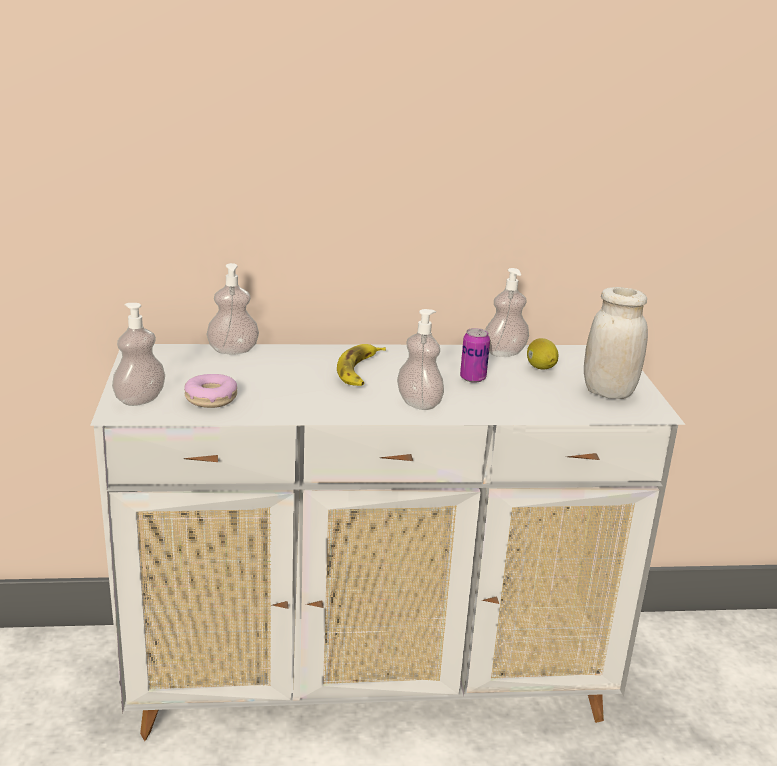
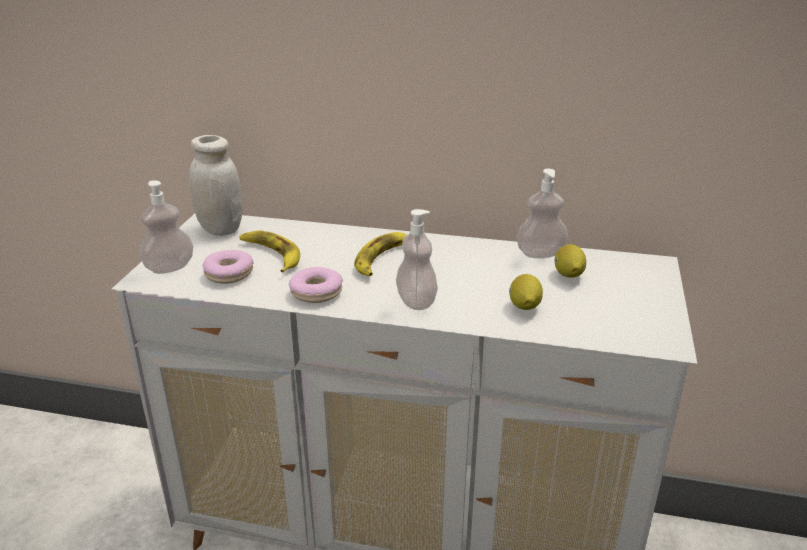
camera: 20 degrees right, 5 degrees up
soap dispenser [206,263,259,355] -> none
can [460,328,490,383] -> none
white jar [584,287,648,399] -> white jar moved to [189,135,243,236]
none -> banana [239,231,300,272]
none -> donut [289,267,343,303]
none -> lemon [509,274,543,310]

